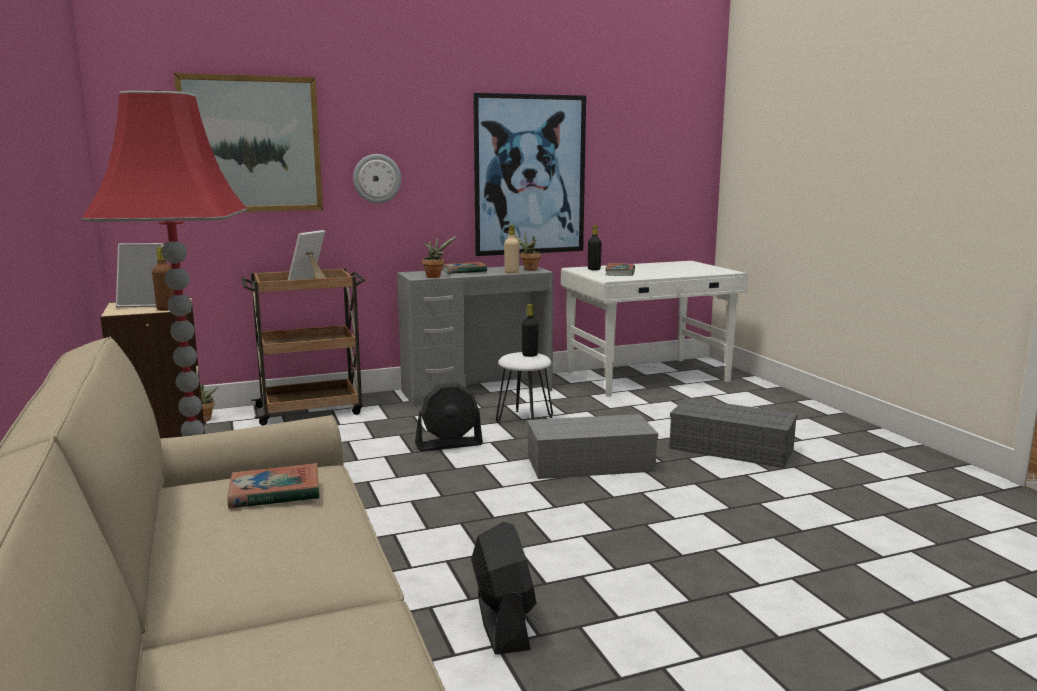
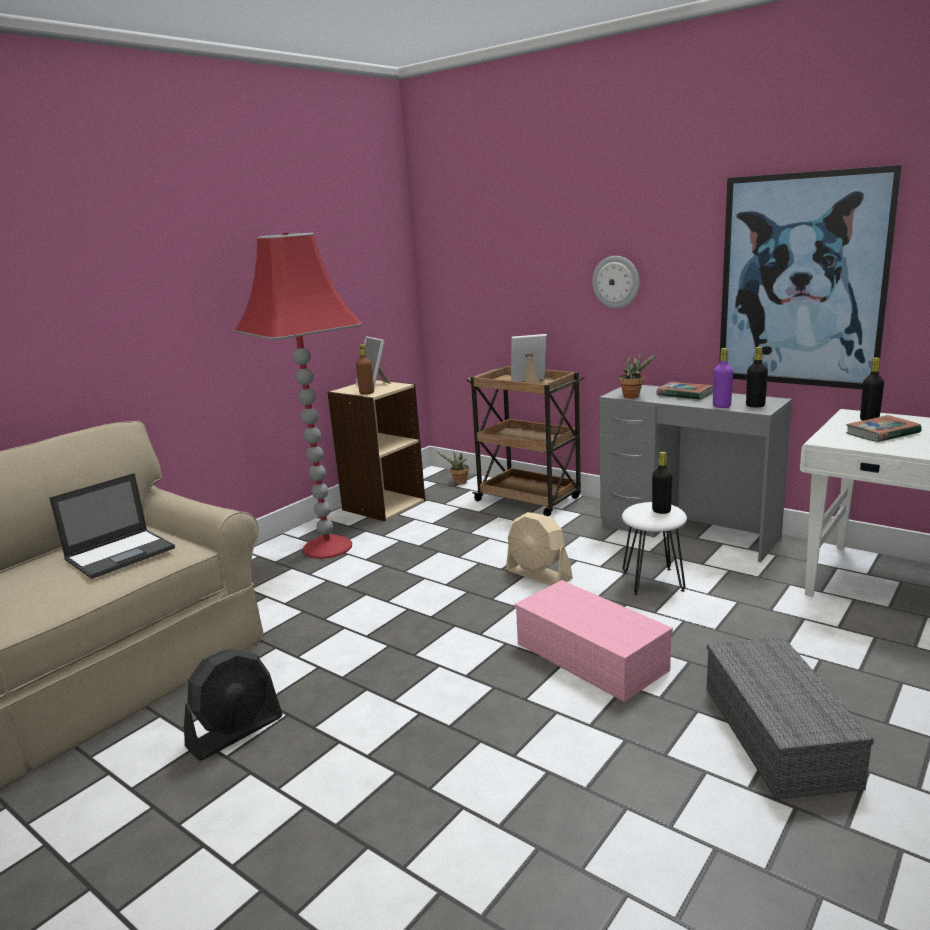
camera: 60 degrees right, 5 degrees up
picture [174,73,323,212] -> none
book [227,463,320,509] -> laptop [49,473,175,579]
black fan [415,382,483,451] -> beige fan [506,512,573,585]
beige bottle [504,225,520,274] -> purple bottle [713,348,733,408]
potted plant [507,231,541,271] -> black bottle [746,347,768,407]
grey storage box [527,414,658,479] -> pink storage box [515,580,673,702]

